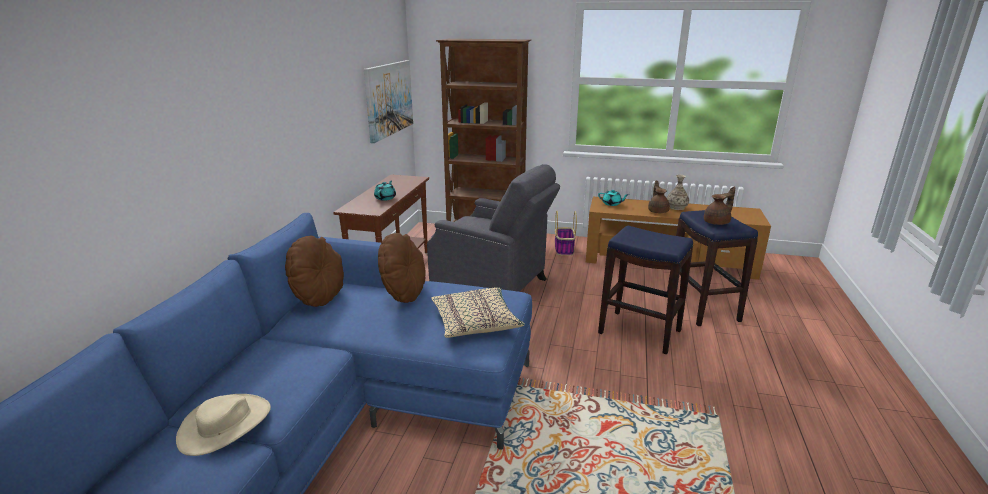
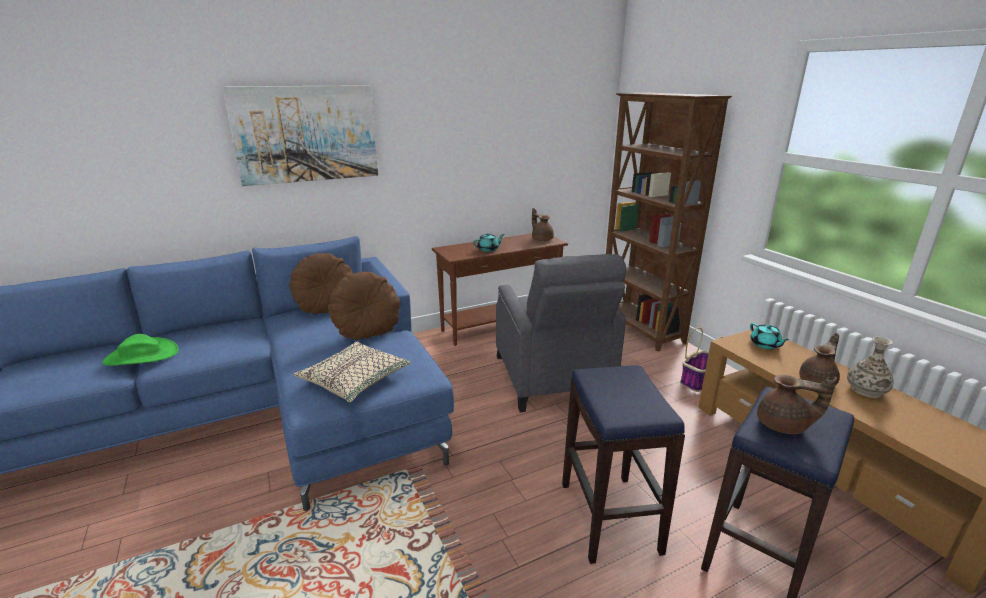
camera: 50 degrees right, 0 degrees up
beige hat [176,394,271,456] -> green hat [102,334,179,366]
picture [364,60,413,143] -> picture moved to [223,85,378,186]
none -> brown teapot [532,208,554,241]

